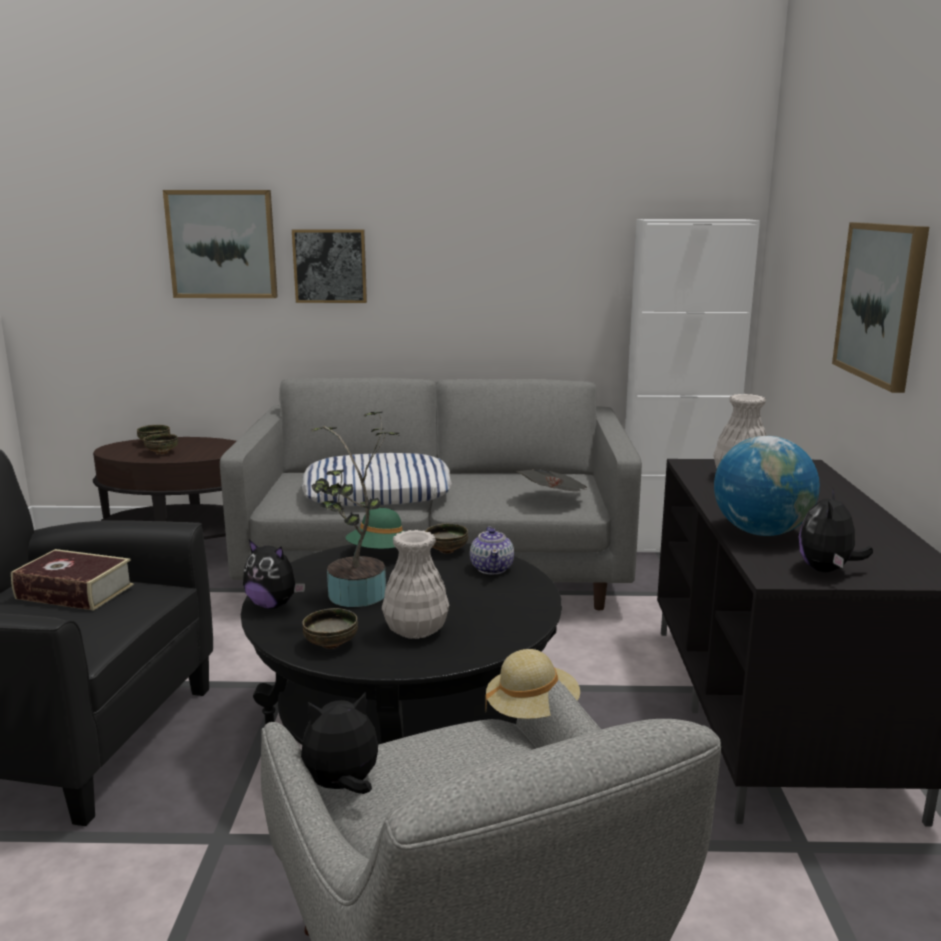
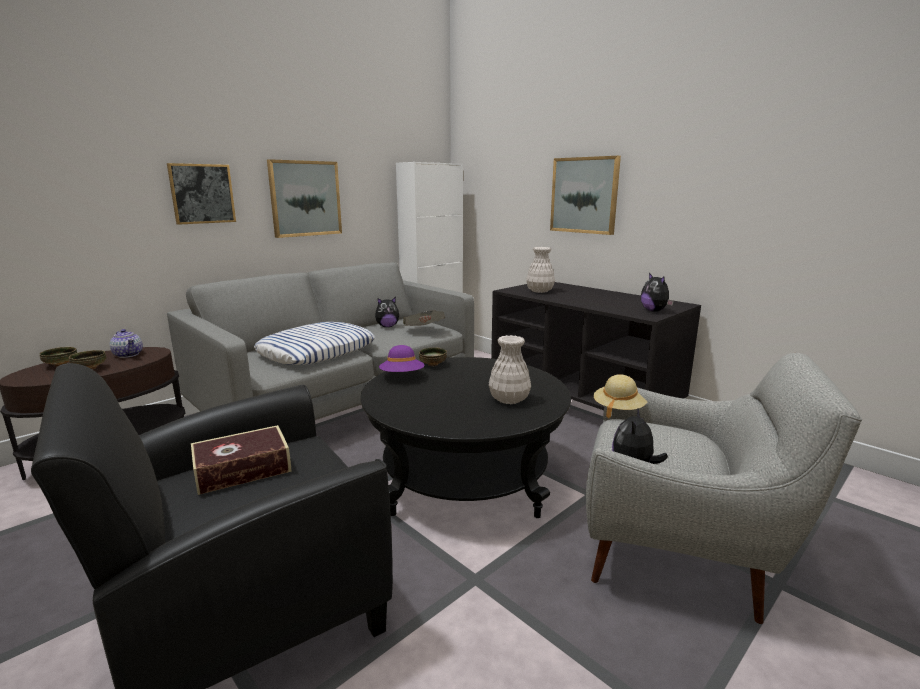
camera: 45 degrees left, 0 degrees up
picture [163,190,278,298] -> picture moved to [267,159,342,238]
plush toy [243,540,305,609] -> plush toy moved to [375,297,400,327]
bowl [302,608,358,649] -> none
potted plant [311,411,399,607] -> none
green hat [346,508,403,549] -> purple hat [379,345,425,372]
teapot [470,526,514,575] -> teapot moved to [109,329,143,358]
globe [714,436,820,536] -> none

